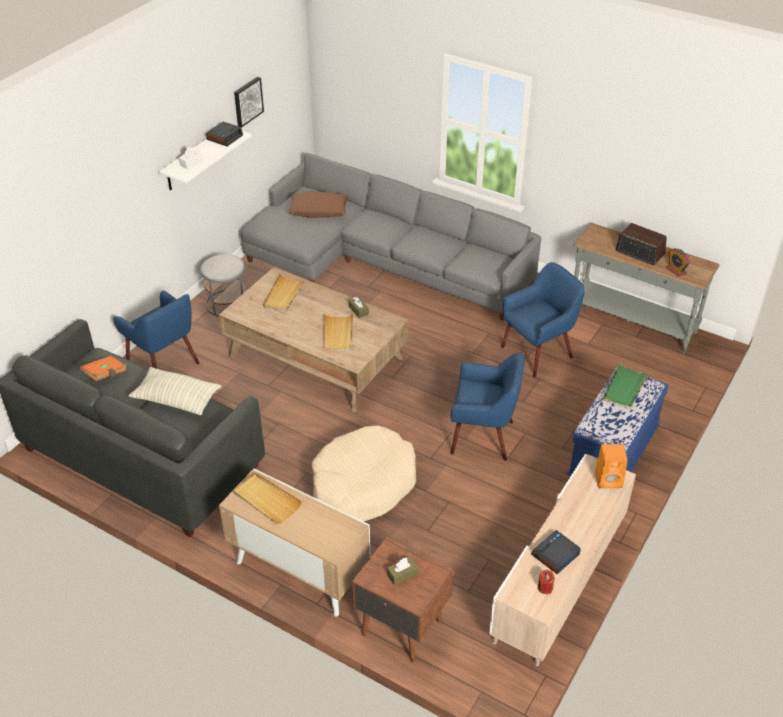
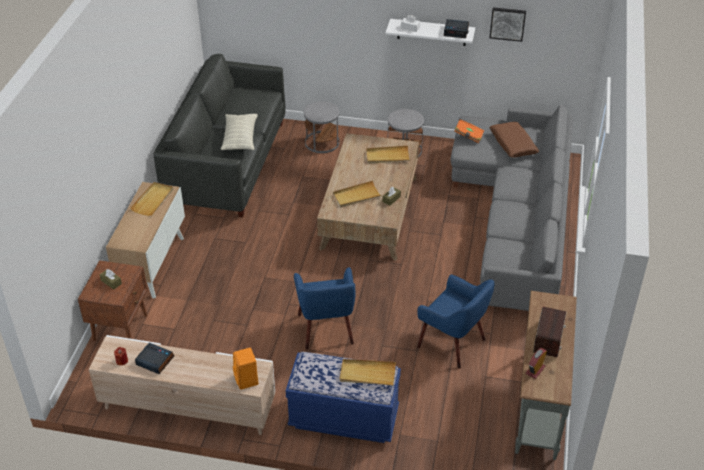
camera: 70 degrees right, 0 degrees up
orange book [80,356,127,381] -> orange book moved to [454,119,484,143]
blue armchair [113,290,199,369] -> grey side table [304,101,339,153]
beige dog bed [312,425,416,521] -> none
green tray [603,362,649,409] -> beige tray [339,359,396,386]

